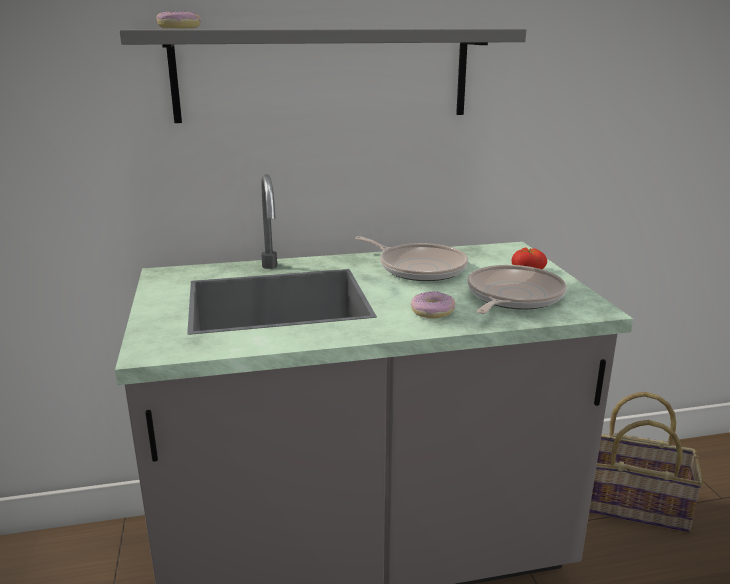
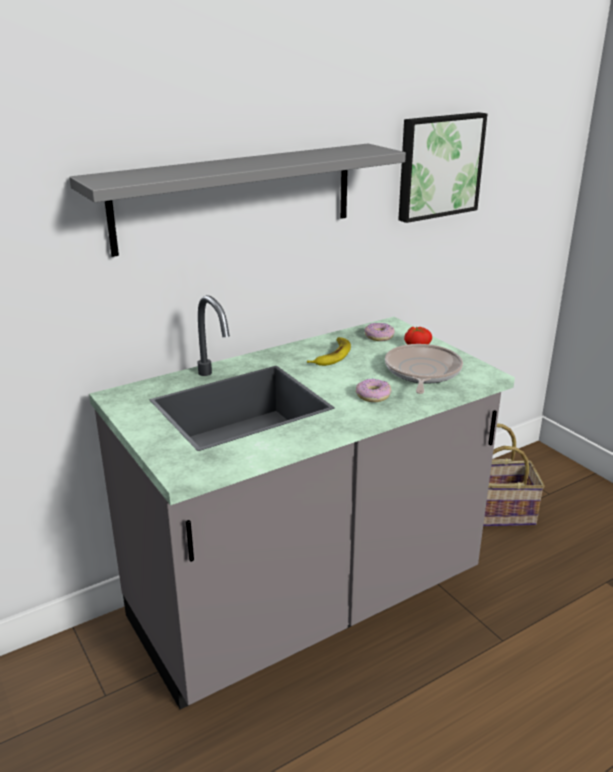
camera: 20 degrees left, 5 degrees up
donut [156,11,201,28] -> donut moved to [365,323,395,341]
frying pan [355,236,468,281] -> banana [307,337,351,366]
none -> picture [398,112,487,223]

